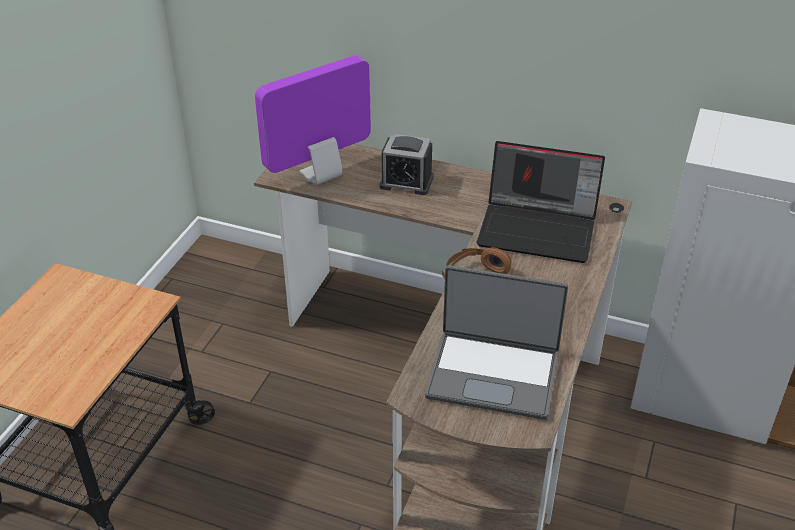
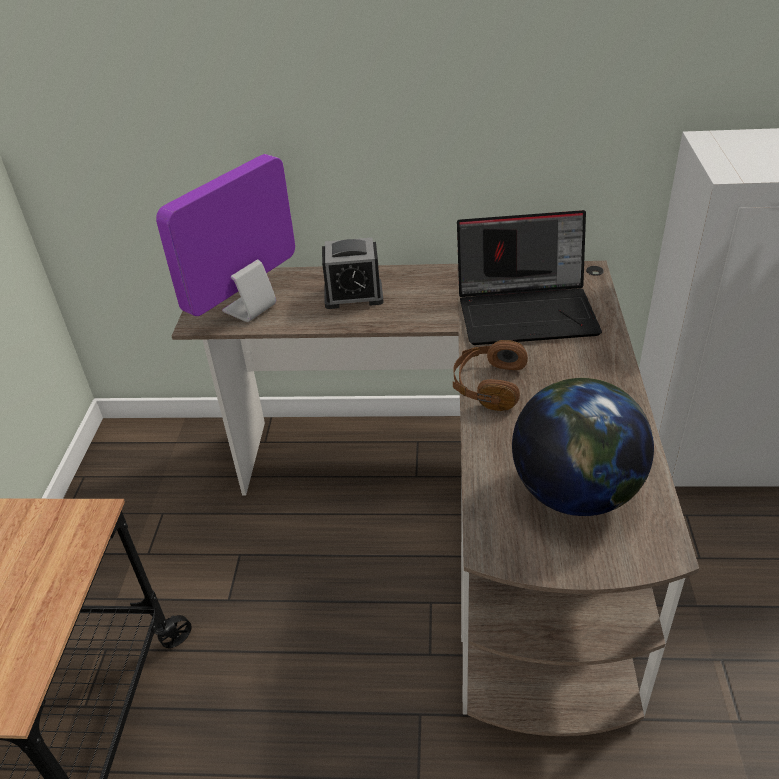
camera: 15 degrees left, 0 degrees up
laptop [425,265,568,420] -> globe [512,378,654,516]

